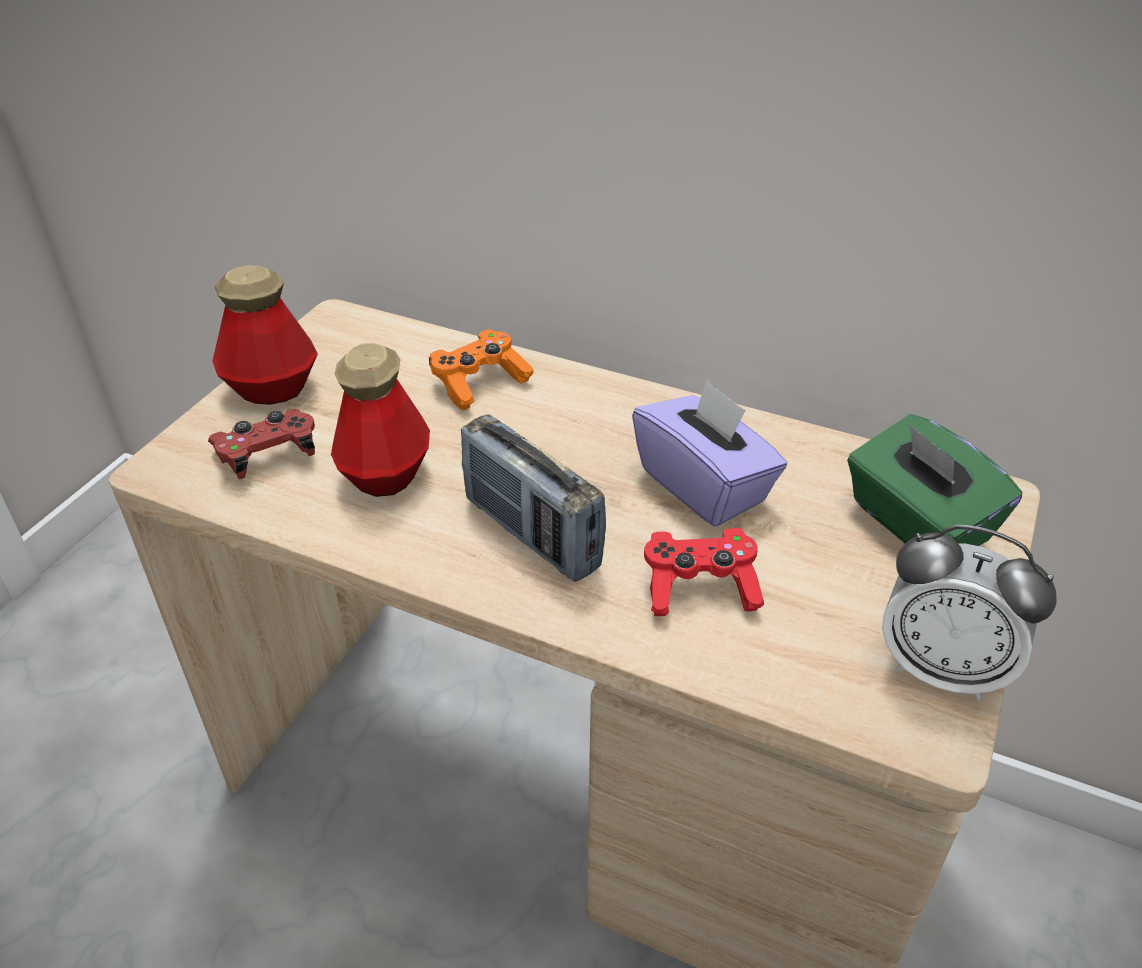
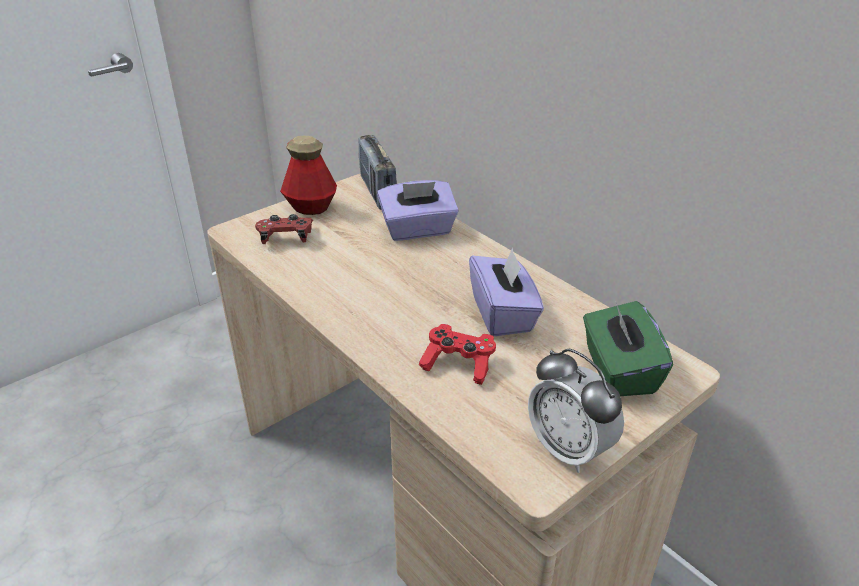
camera: 25 degrees right, 5 degrees down
bottle [331,343,430,497] -> none
orange game controller [429,329,534,411] -> purple tissue box [377,180,459,241]
radio [461,414,606,582] -> radio moved to [359,135,397,210]

